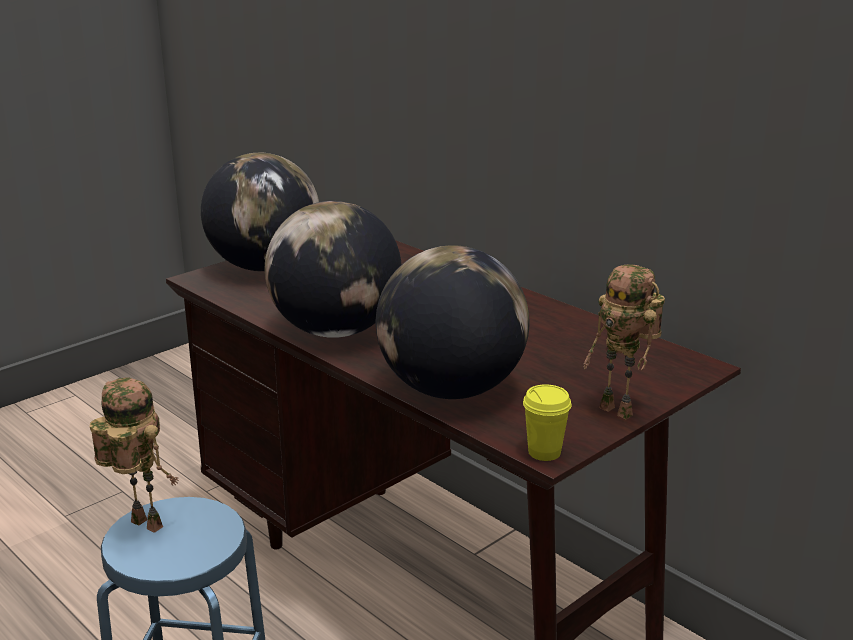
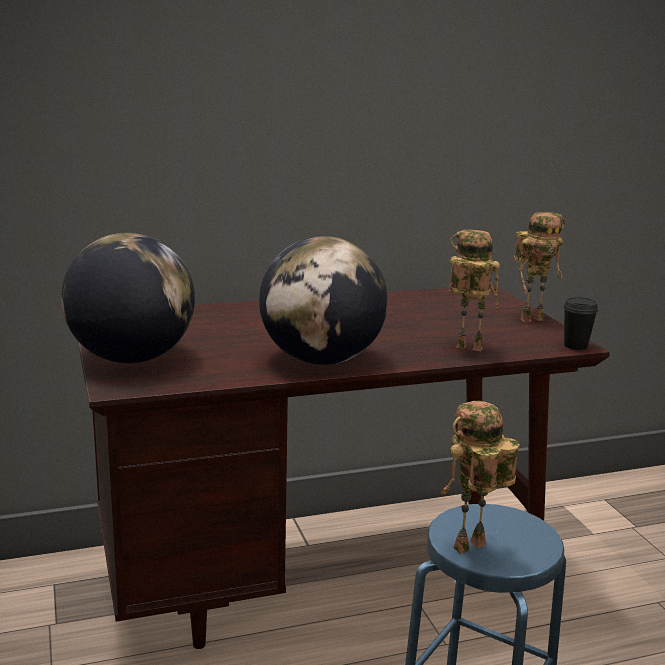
camera: 65 degrees left, 5 degrees down
globe [376,245,530,399] -> toy robot [449,230,500,351]
yellow cup [523,385,572,461] -> black cup [563,297,598,350]

